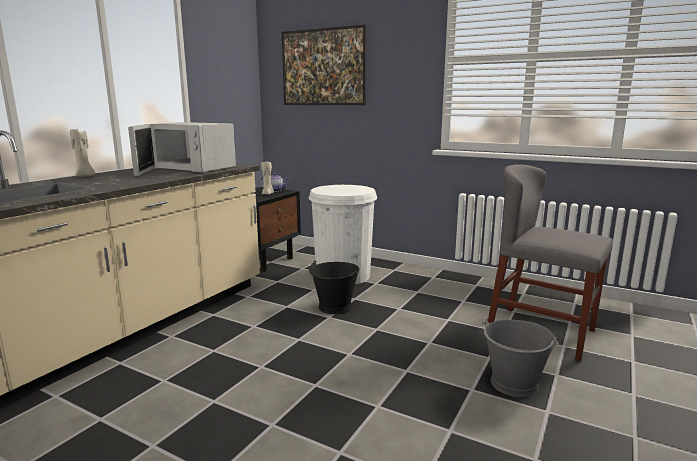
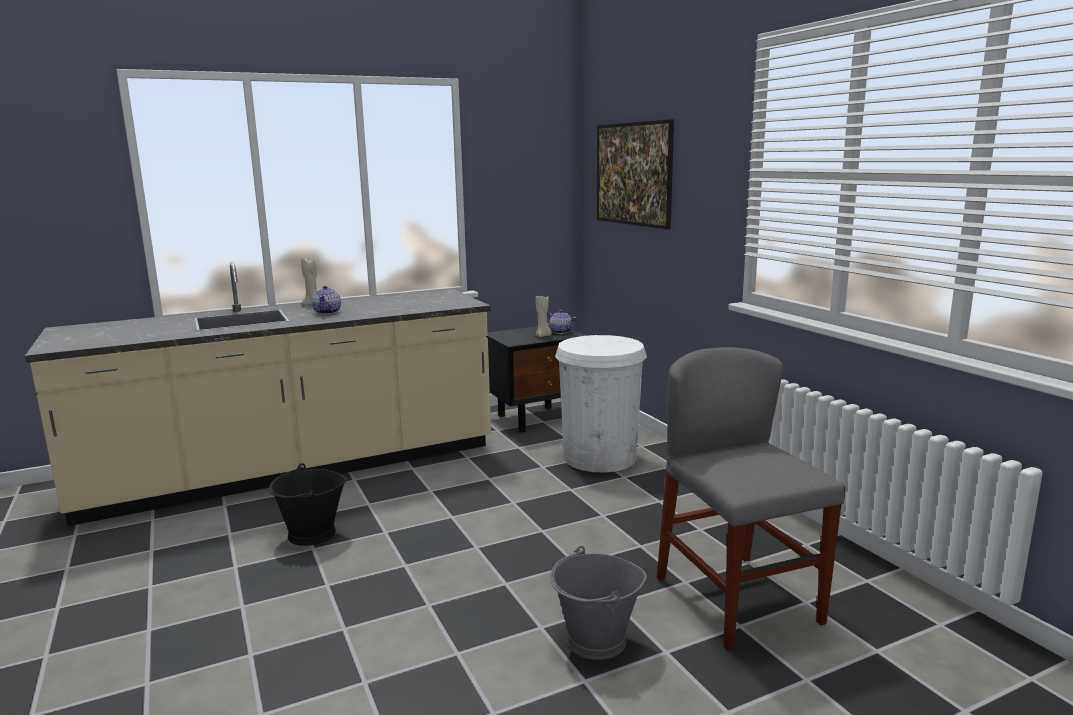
camera: 35 degrees right, 0 degrees up
white microwave [128,122,236,176] -> none
black bucket [309,260,360,314] -> black bucket moved to [269,463,347,546]
none -> teapot [312,286,341,314]

